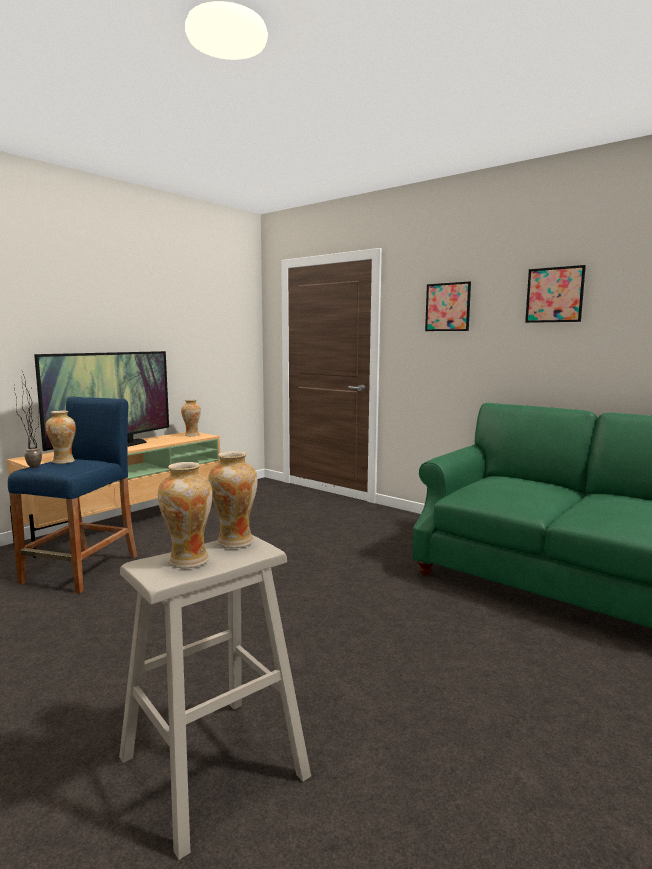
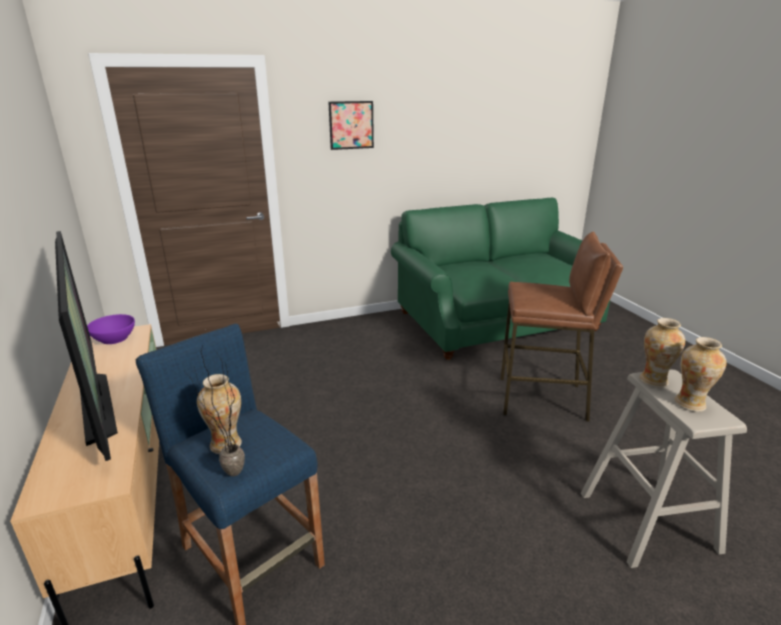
camera: 60 degrees left, 15 degrees up
vase [181,399,201,436] -> purple bowl [87,314,135,344]
picture [525,265,586,323] -> none
none -> brown stool [501,232,623,422]

